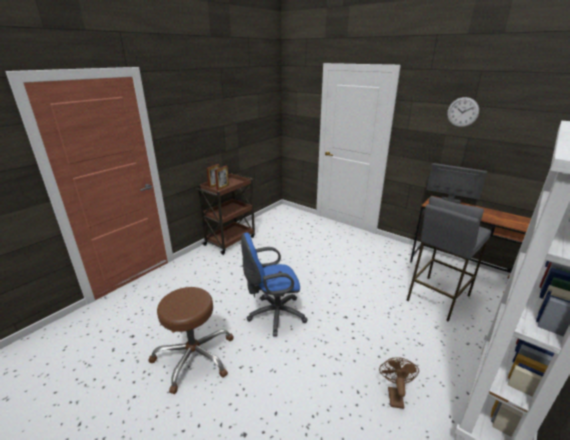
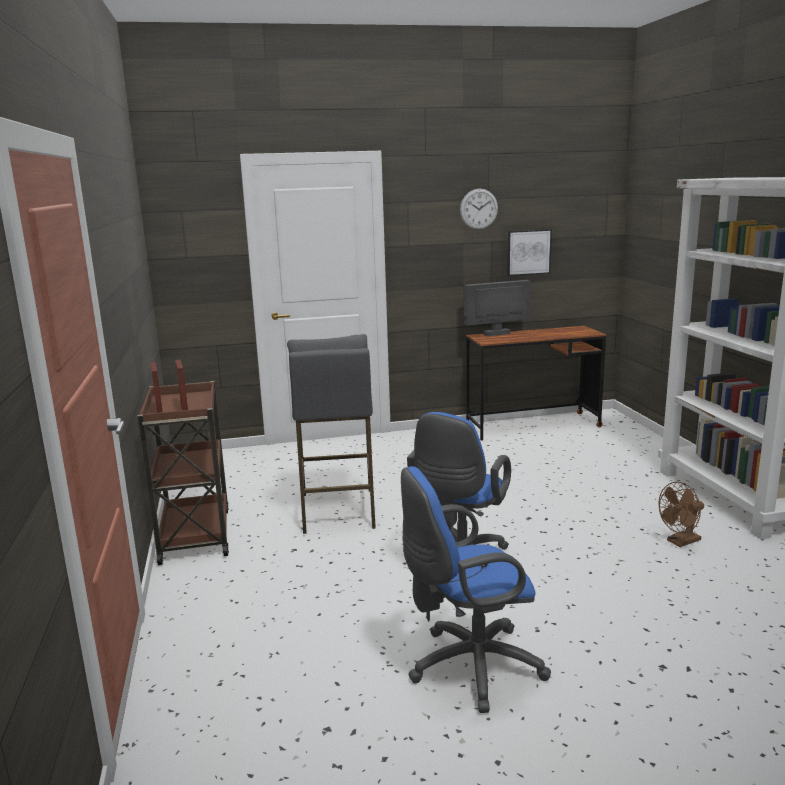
camera: 50 degrees left, 10 degrees down
brown stool [148,287,234,394] -> blue office chair [401,466,551,713]
brown fan [379,357,419,409] -> brown fan turned 75 degrees counterclockwise [658,482,704,547]
grey stool [406,196,491,321] -> grey stool moved to [287,334,376,534]
none -> picture [507,229,552,276]

